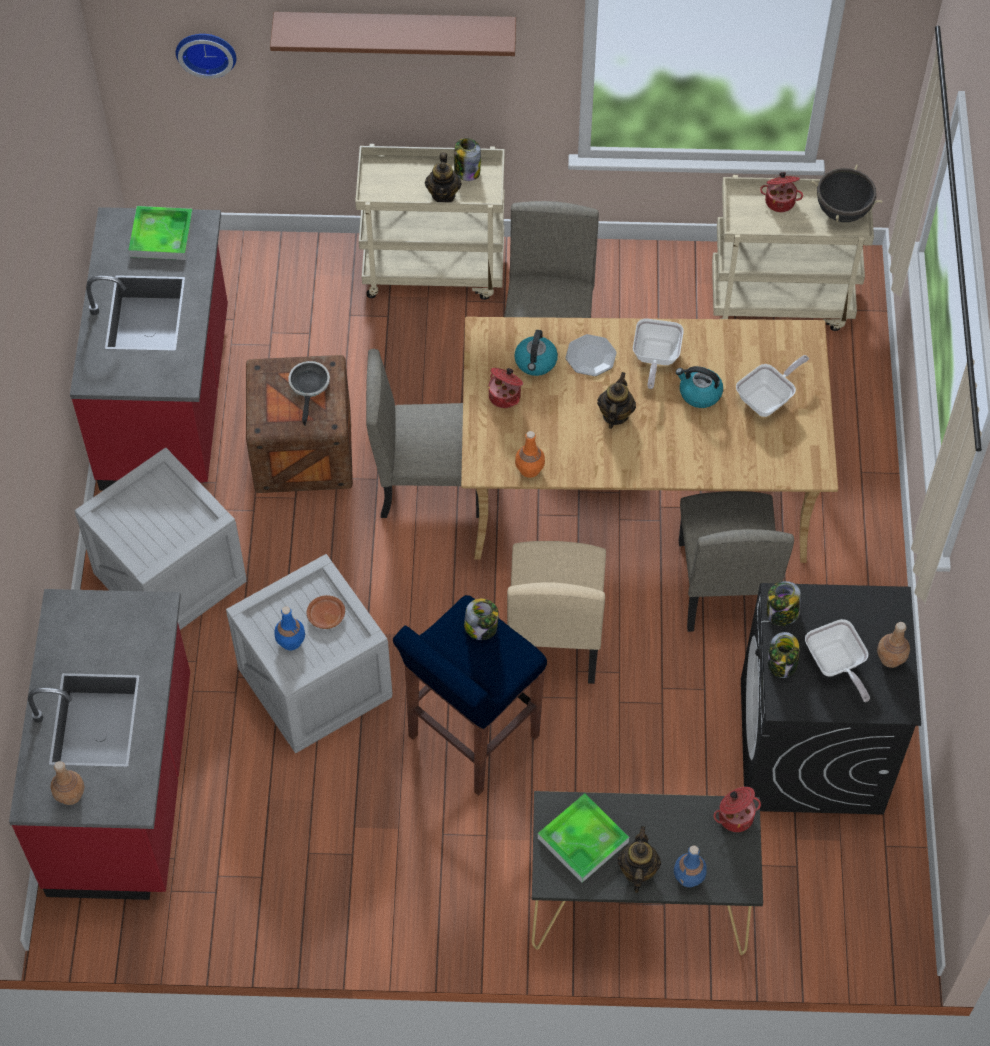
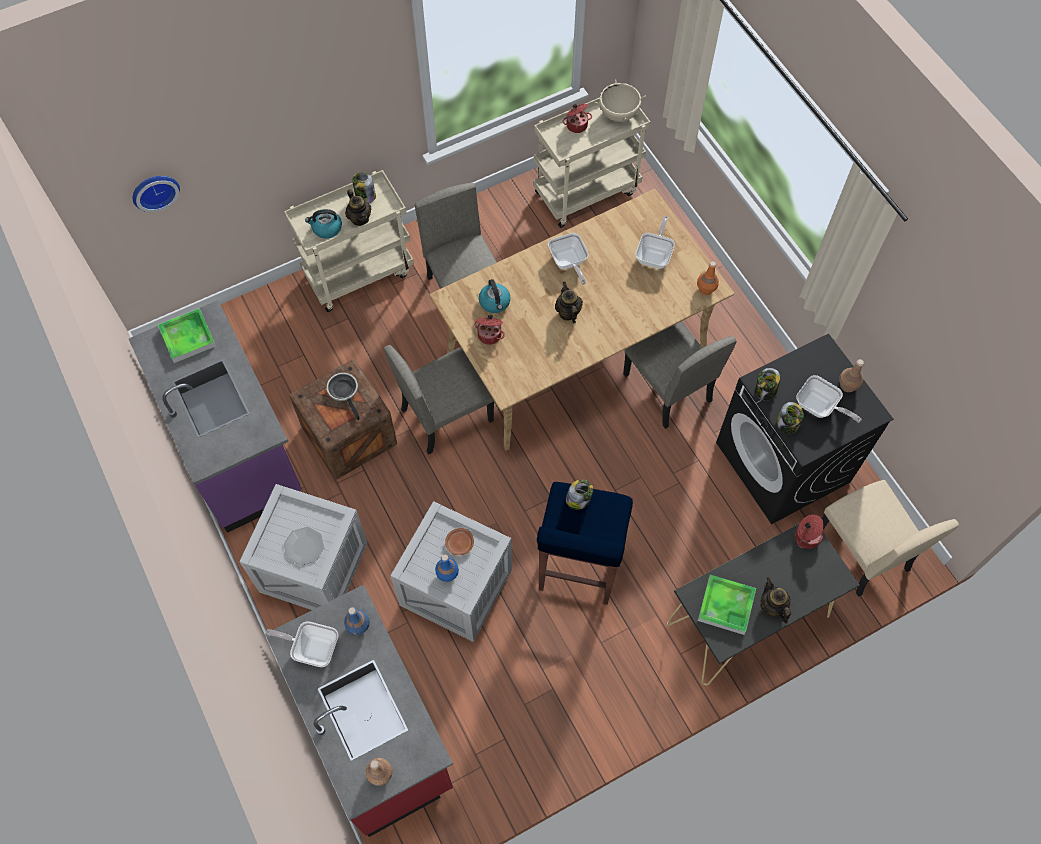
camera: 30 degrees left, 5 degrees up
red counter [70,207,228,491] -> purple counter [129,300,302,533]
brown shelf [270,12,516,56] -> none
beige chair [507,541,606,684] -> beige chair moved to [822,480,959,597]
orange bottle [515,431,545,478] -> orange bottle moved to [697,261,719,295]
plate [565,334,617,376] -> plate moved to [284,527,324,565]
blue bottle [674,846,707,887] -> blue bottle moved to [344,607,370,635]
kettle [676,366,723,408] -> kettle moved to [305,209,342,238]
black cooking pot [811,165,882,222] -> beige cooking pot [595,79,646,122]
none -> frying pan [266,621,338,667]

